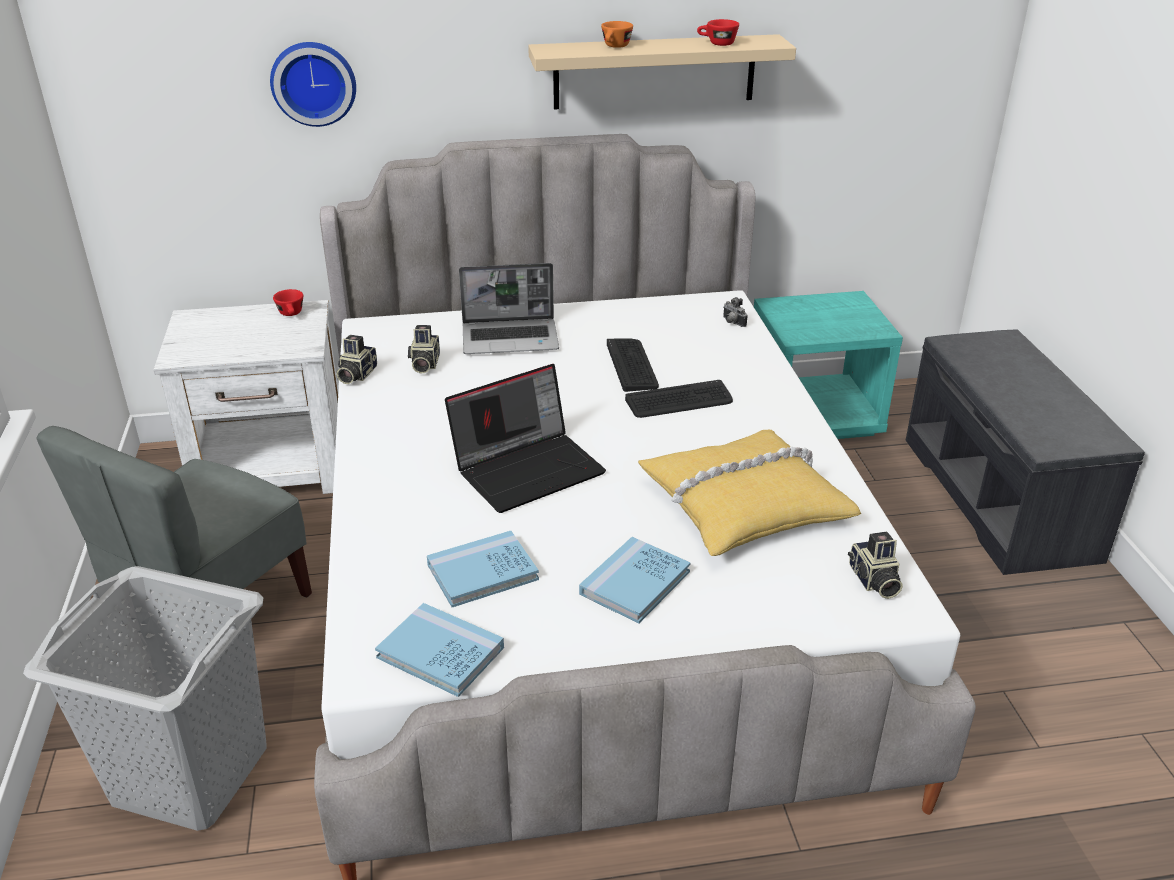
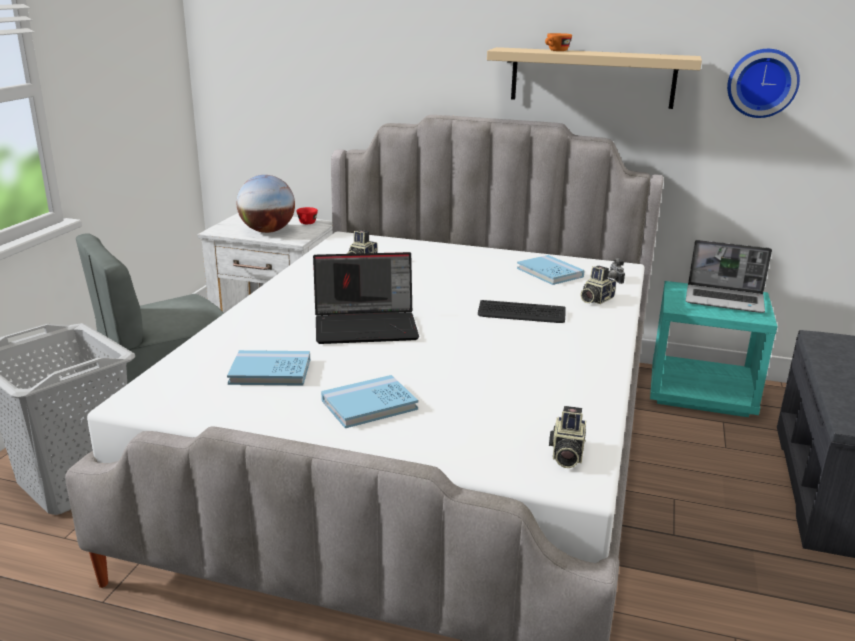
camera: 25 degrees right, 10 degrees down
wall clock [270,42,356,127] -> wall clock moved to [727,49,800,118]
camera [337,335,377,384] -> camera moved to [580,266,616,304]
blue book [375,603,504,697] -> blue book moved to [517,255,585,285]
laptop [459,263,559,354] -> laptop moved to [686,240,772,313]
keyboard [607,339,659,392] -> none
yellow pillow [638,430,861,556] -> none
red cup [697,19,739,46] -> none
none -> globe [236,175,295,233]

